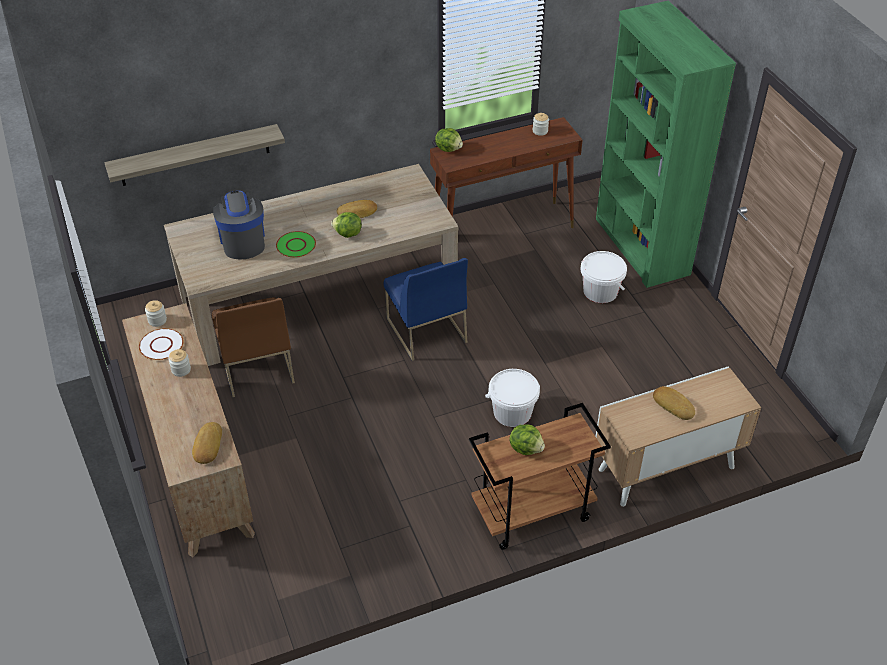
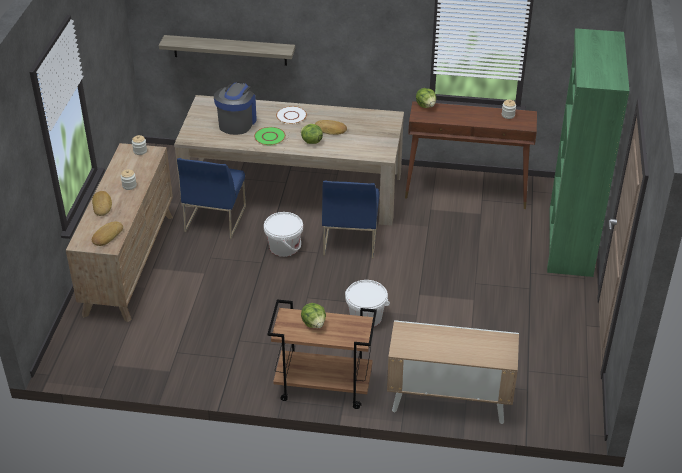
camera: 30 degrees right, 5 degrees down
white plate [139,328,184,360] -> white plate moved to [276,106,307,124]
brown chair [212,297,295,397] -> blue chair [177,158,246,239]
white bucket [581,251,627,303] -> white bucket moved to [264,212,303,257]
bread [653,386,695,420] -> bread moved to [92,191,112,216]

